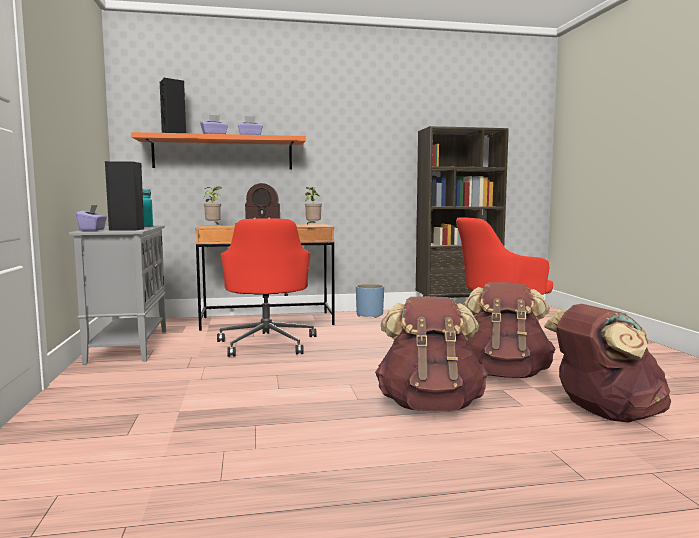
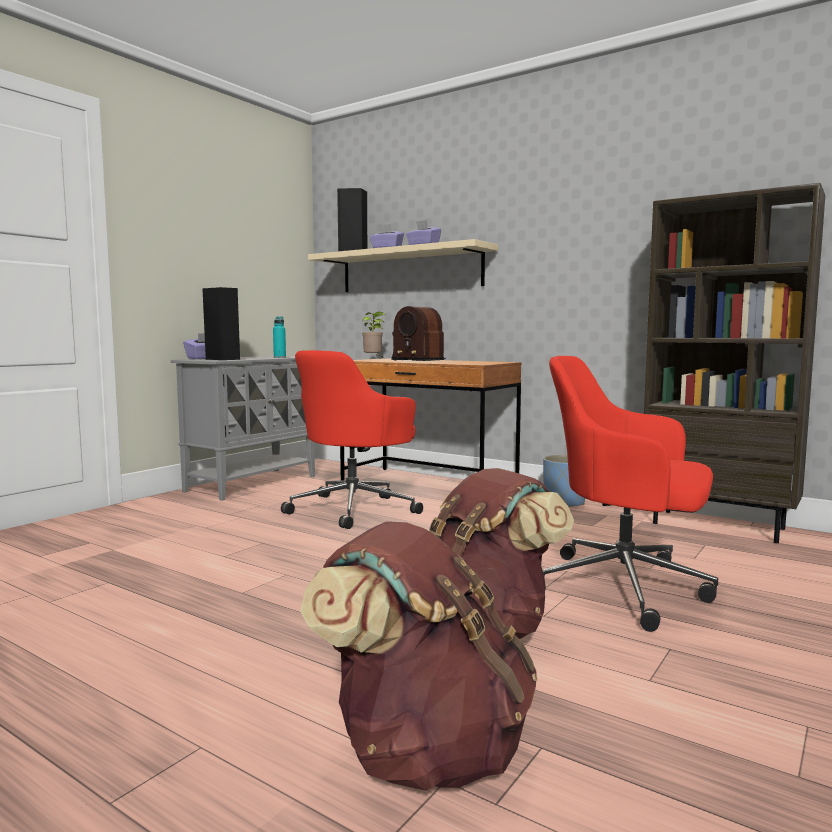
camera: 45 degrees right, 0 degrees up
orange shelf [131,132,306,169] -> beige shelf [308,239,498,292]
potted plant [305,187,322,225] -> none
brown backpack [375,296,488,411] -> none

